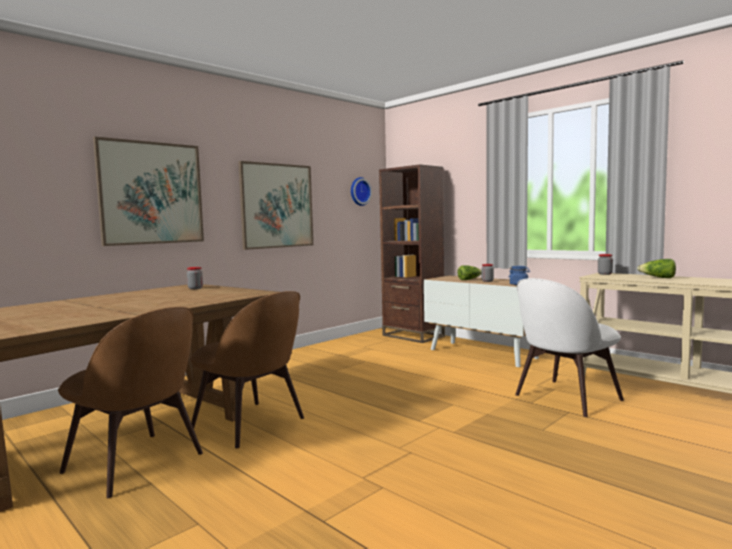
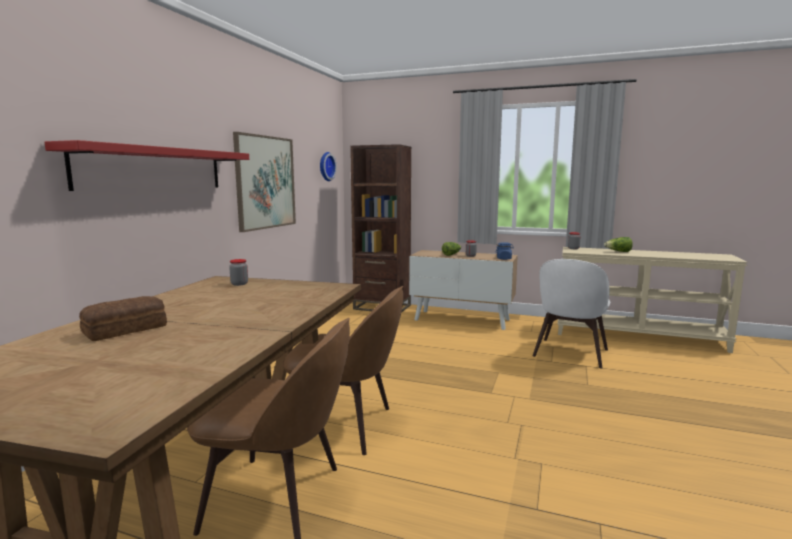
camera: 25 degrees left, 5 degrees up
picture [93,137,204,246] -> red shelf [45,140,249,191]
none -> bread [79,296,167,341]

